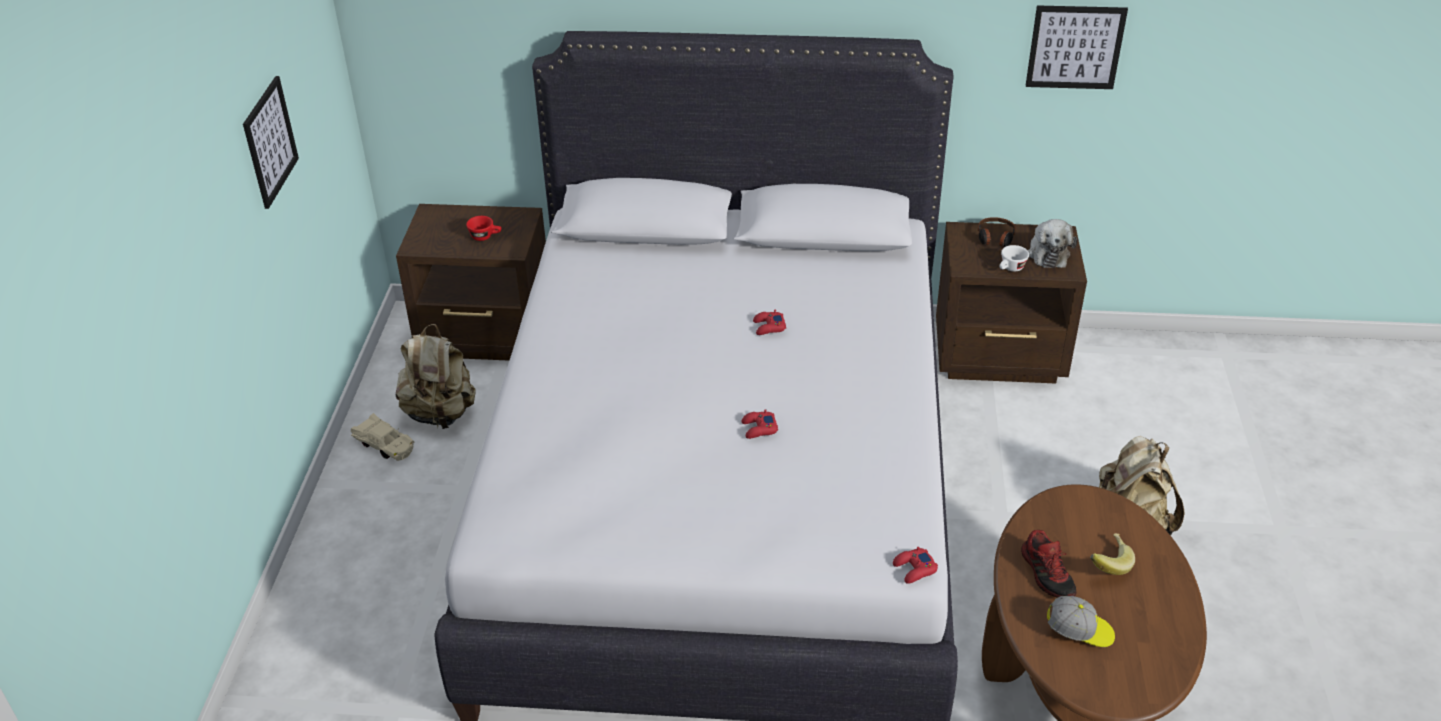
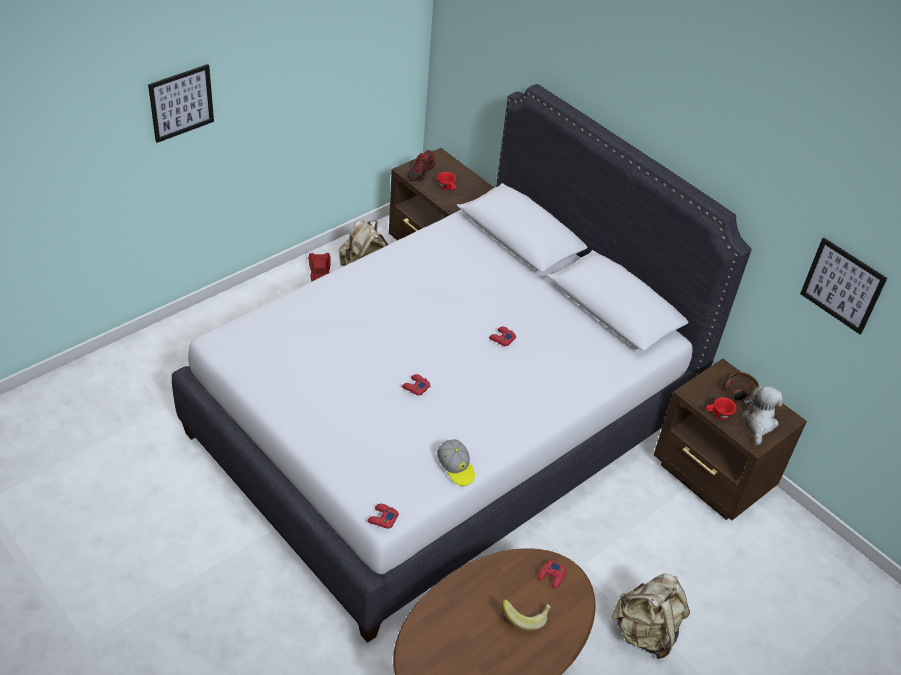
camera: 40 degrees right, 5 degrees up
picture [243,76,299,209] -> picture moved to [148,64,214,143]
beige toy car [351,413,414,461] -> red toy car [308,253,331,282]
white cup [1000,245,1029,272] -> red cup [706,397,736,420]
shoe [1021,530,1077,598] -> shoe moved to [407,150,435,181]
plush toy [1028,219,1077,268] -> plush toy turned 150 degrees clockwise [742,386,783,445]
cap [1047,596,1115,647] -> cap moved to [437,439,475,486]
none -> red game controller [537,560,566,589]

